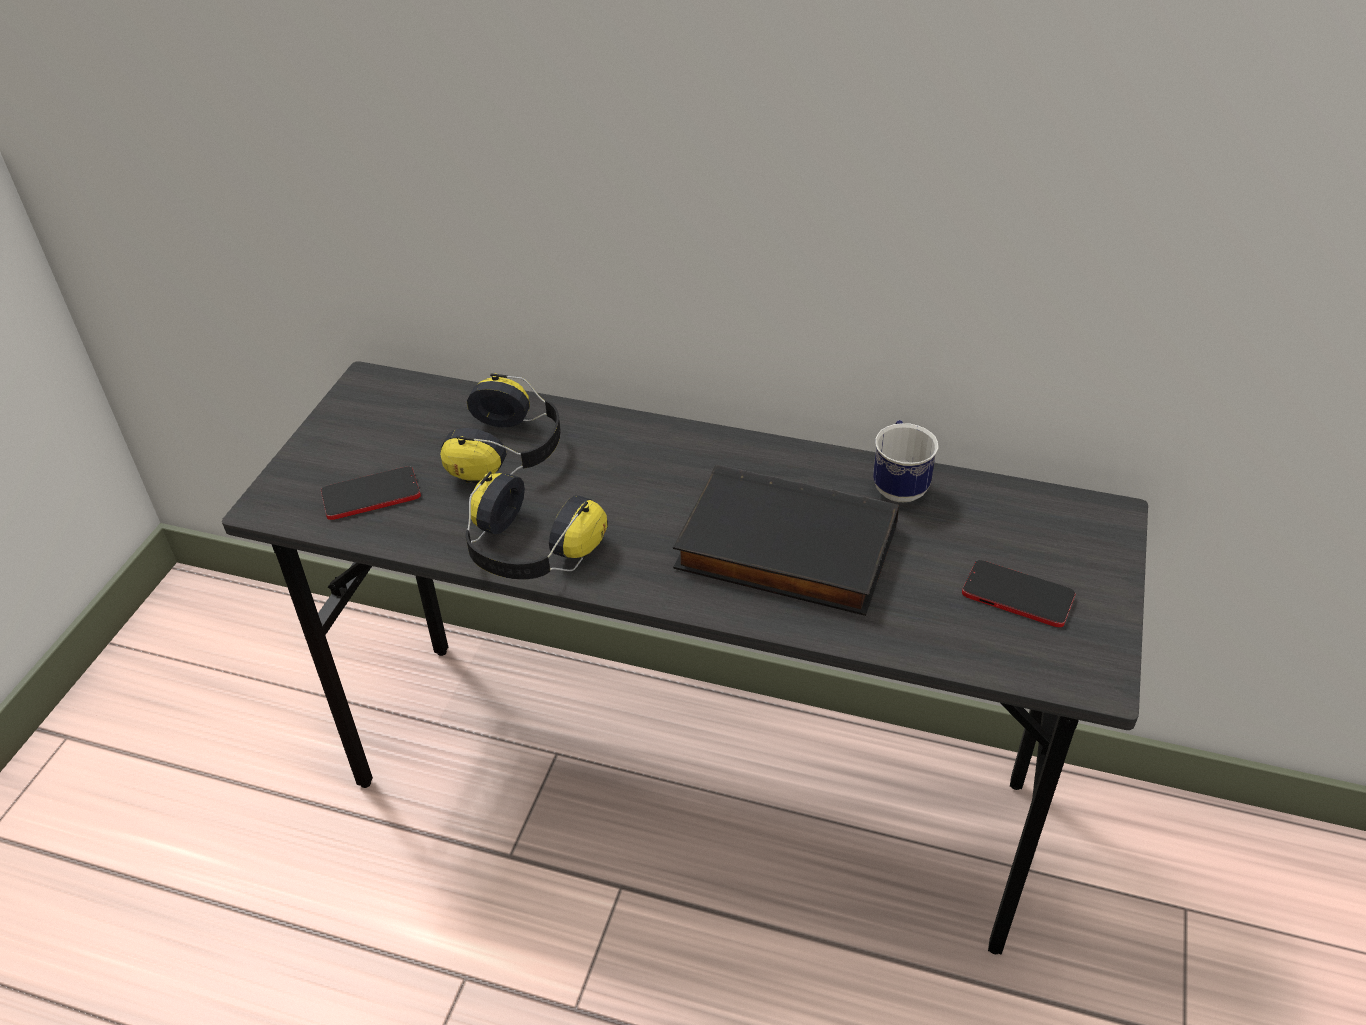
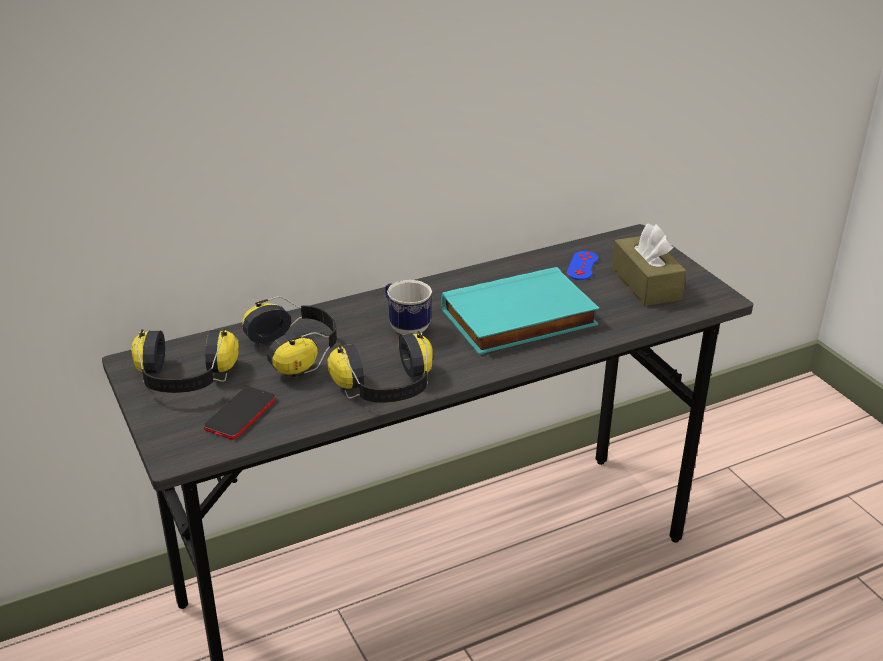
camera: 45 degrees left, 10 degrees down
black book [673,465,899,616] -> turquoise book [441,267,600,354]
mug [873,420,939,502] -> mug moved to [385,280,432,335]
phone [962,560,1075,627] -> brown tissue box [612,224,686,306]
none -> headphones [131,328,239,393]
none -> blue game controller [567,251,598,280]

